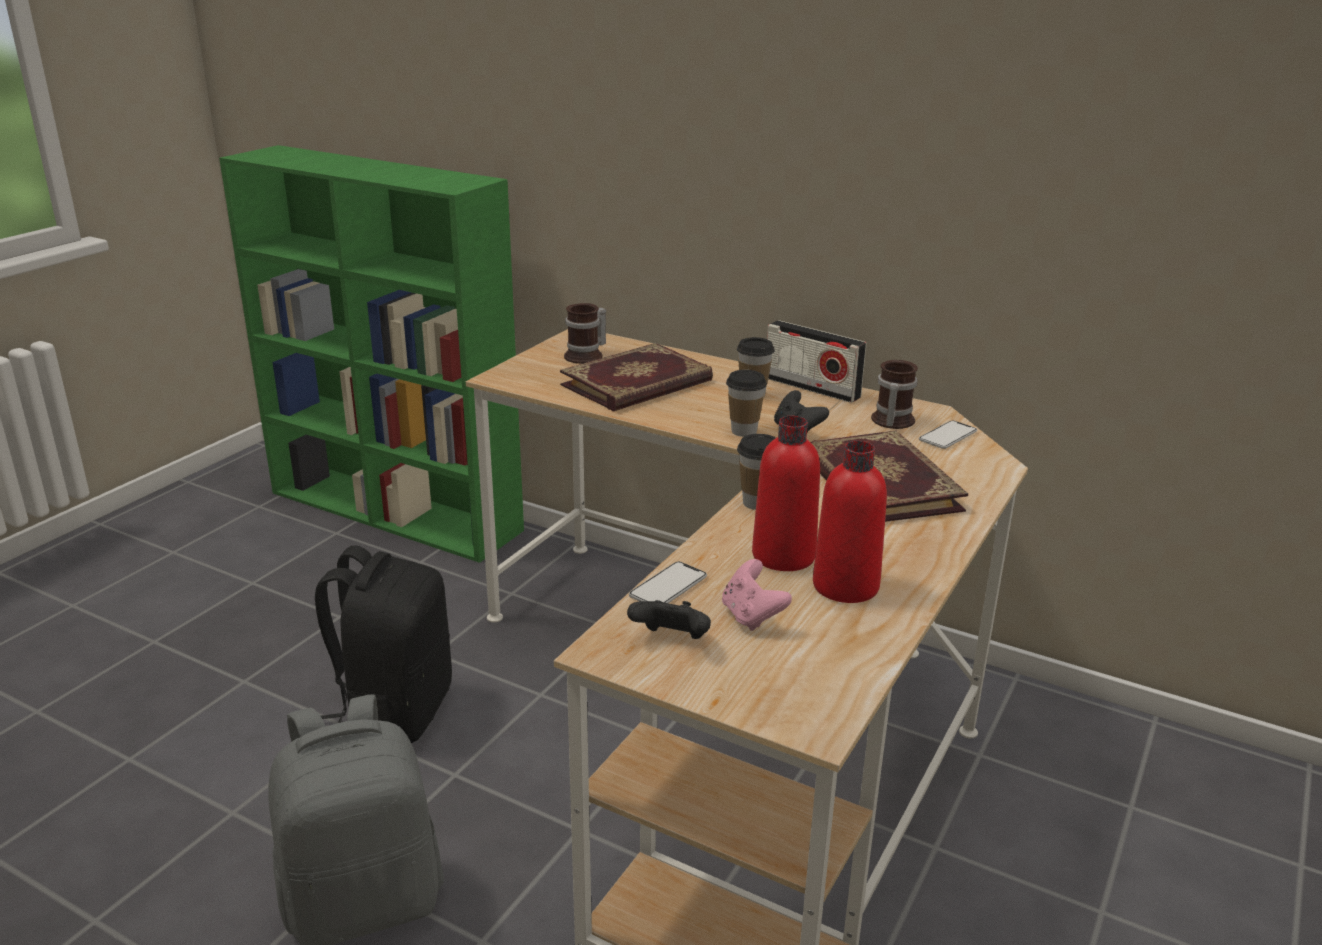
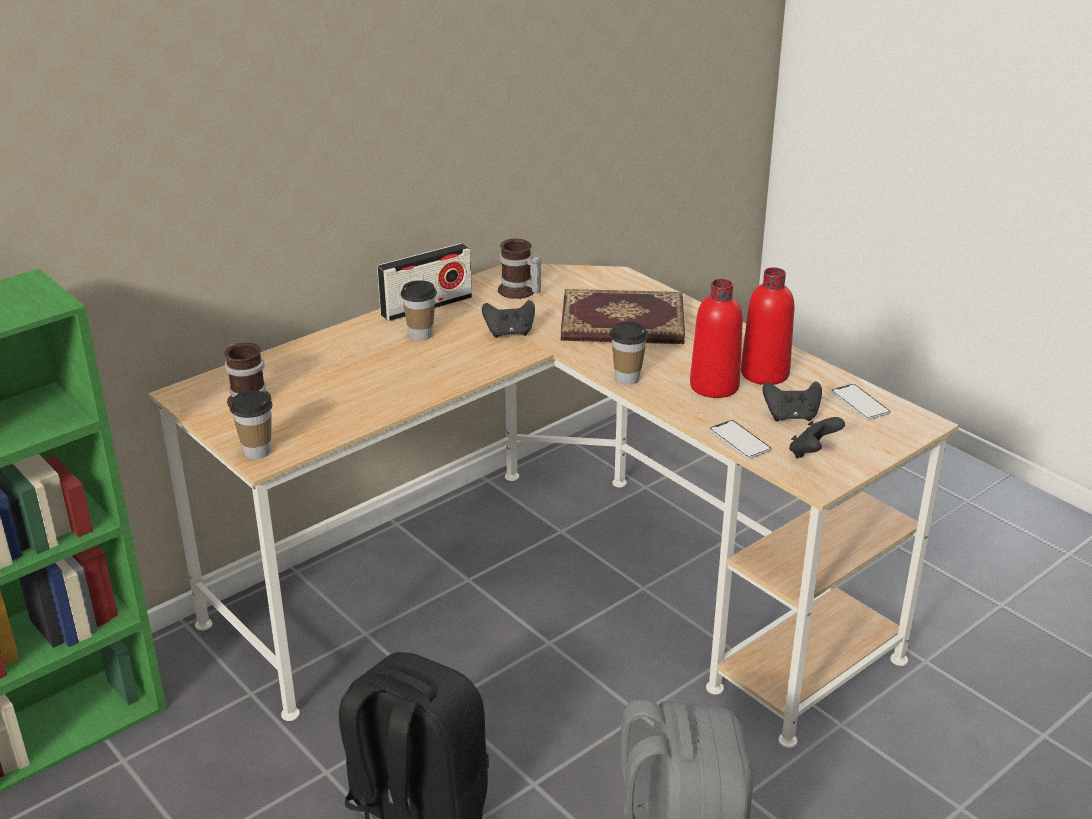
camera: 70 degrees left, 5 degrees up
book [560,343,713,411] -> none
pink game controller [722,559,792,631] -> black game controller [762,381,822,421]
cup [726,370,767,437] -> cup moved to [230,390,272,459]
phone [919,421,977,449] -> phone moved to [831,384,890,420]

